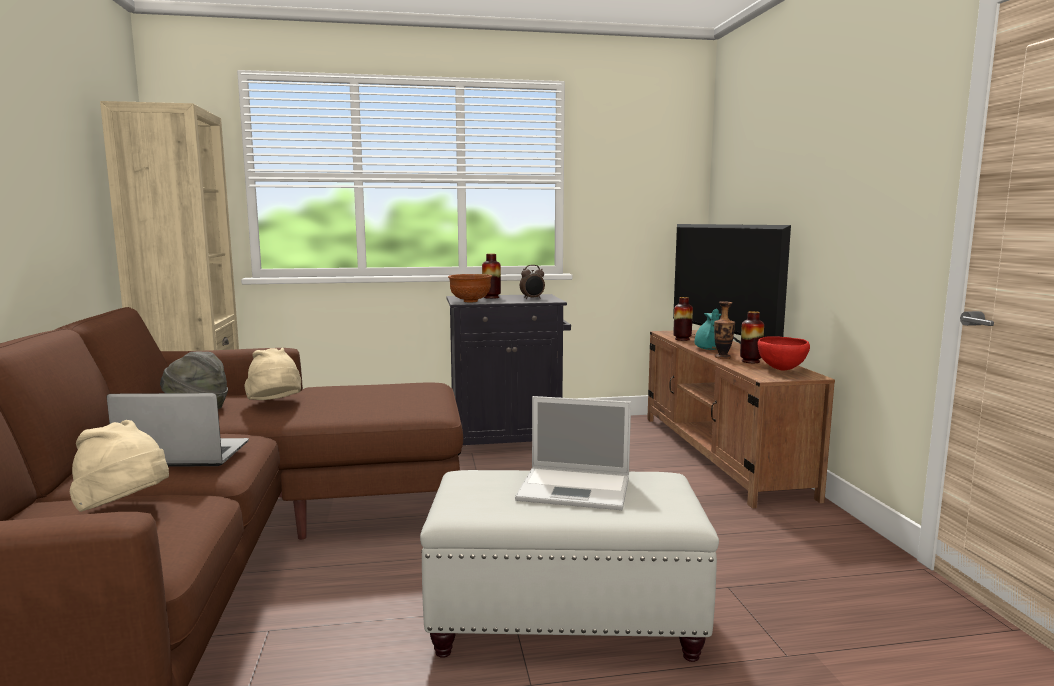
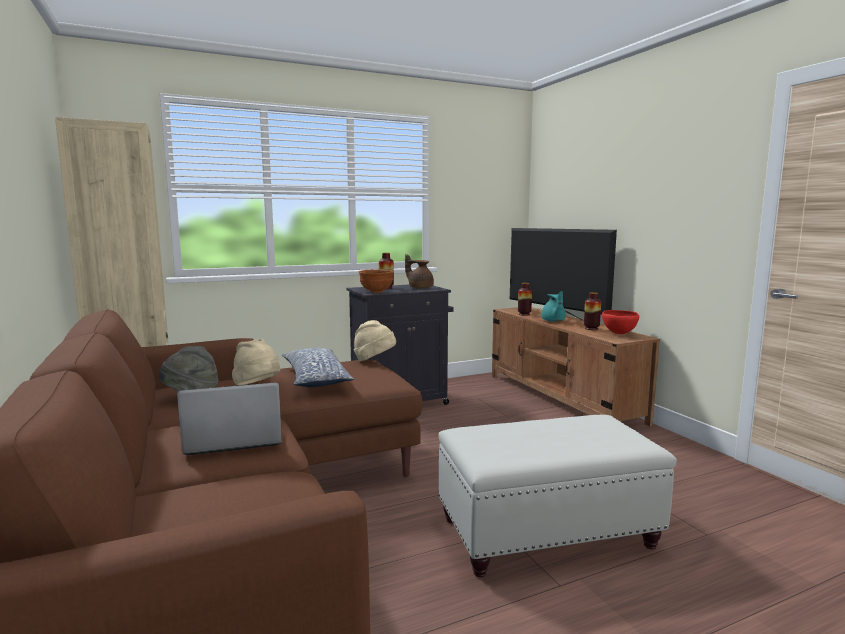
camera: 15 degrees left, 0 degrees up
beige hat [70,420,169,512] -> beige hat moved to [354,320,396,361]
laptop [515,396,631,510] -> none
alarm clock [520,265,545,299] -> brown teapot [405,254,434,289]
vase [714,301,735,359] -> none
none -> pillow [282,348,354,387]

